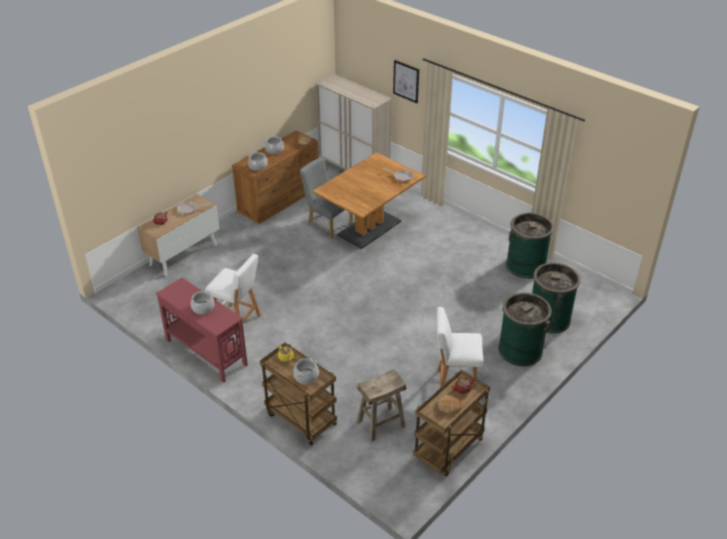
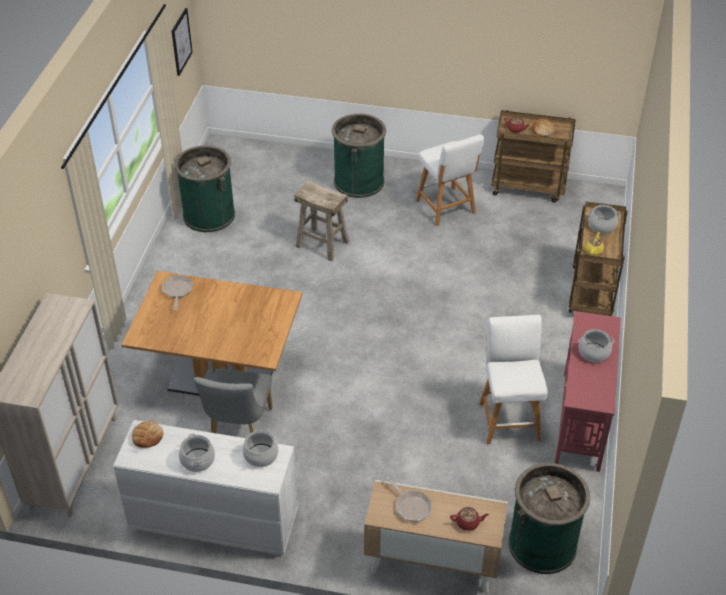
camera: 120 degrees left, 5 degrees up
brown dresser [232,130,319,224] -> white dresser [113,420,298,555]
beige stool [357,369,406,441] -> beige stool moved to [294,180,349,261]
picture [393,60,419,103] -> picture moved to [172,8,193,76]
green trash can [532,263,580,333] -> green trash can moved to [508,463,590,574]

